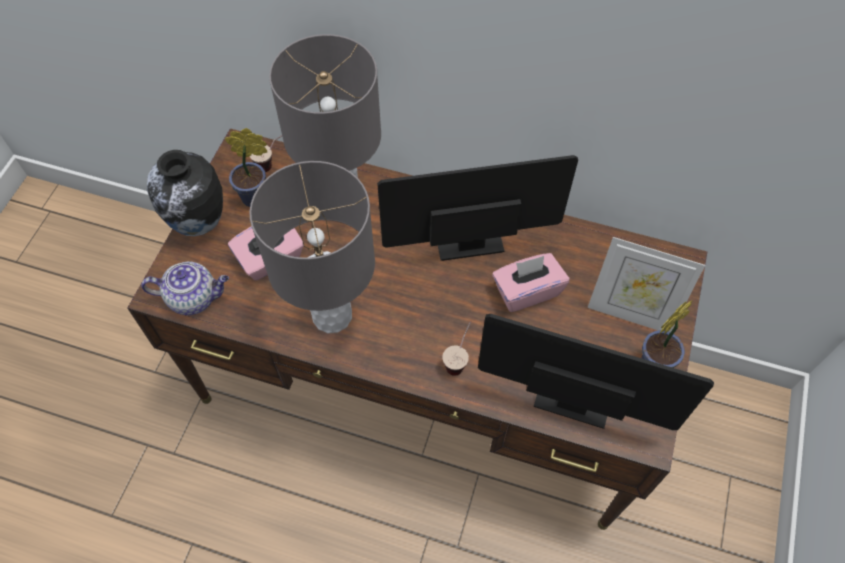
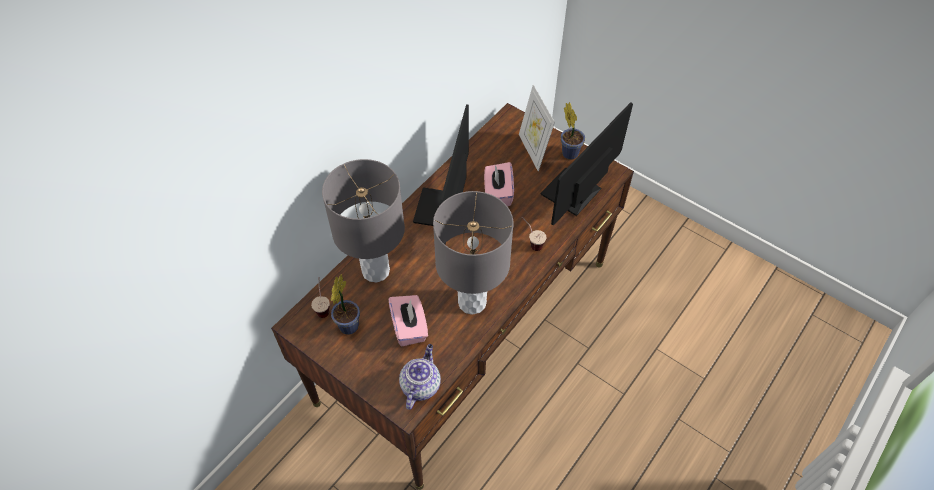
camera: 70 degrees left, 5 degrees down
vase [147,150,223,236] -> none
picture frame [588,237,705,332] -> picture frame turned 120 degrees clockwise [519,84,555,171]

